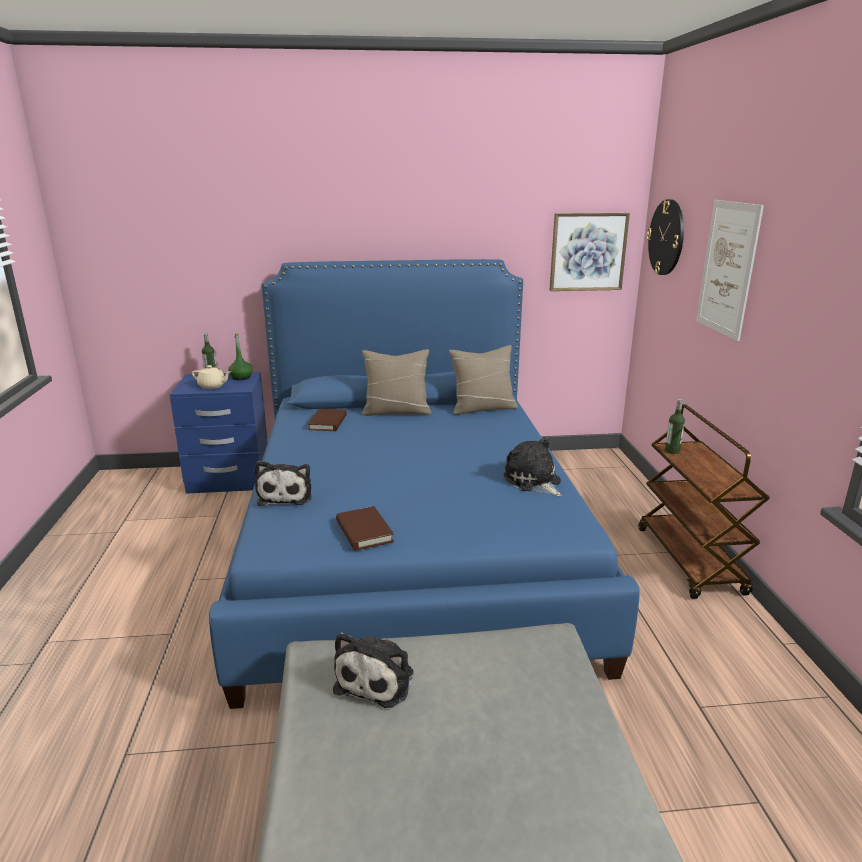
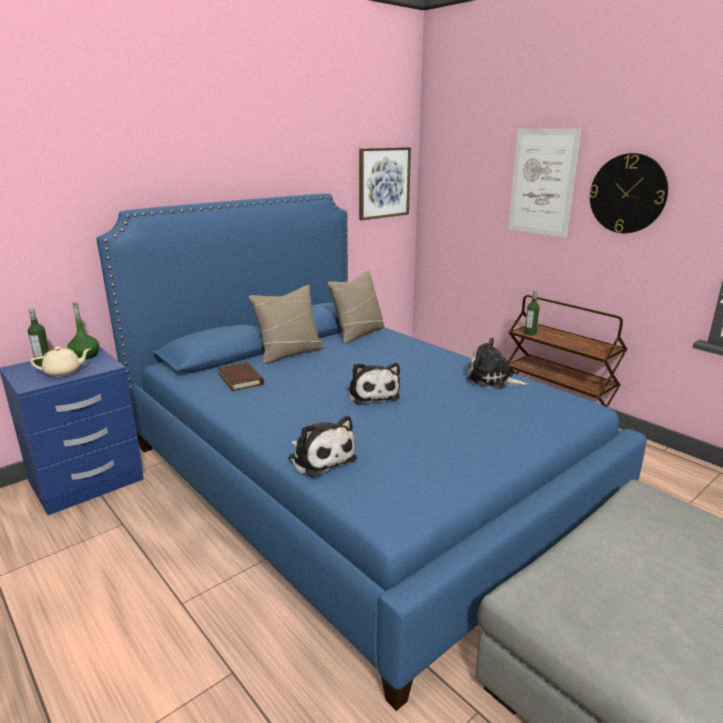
camera: 35 degrees left, 0 degrees up
plush toy [333,632,414,708] -> plush toy moved to [348,363,400,405]
brown book [336,506,394,550] -> none
wall clock [646,199,684,275] -> wall clock moved to [589,153,668,233]

